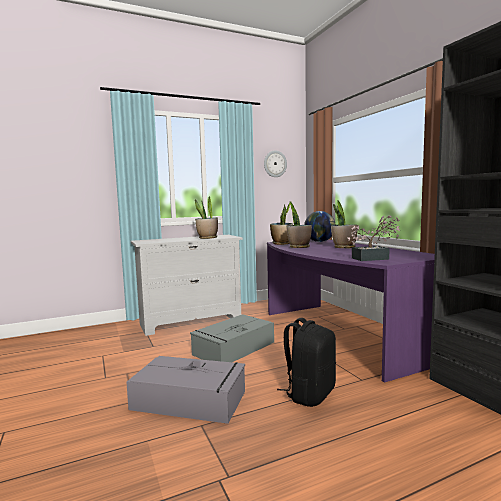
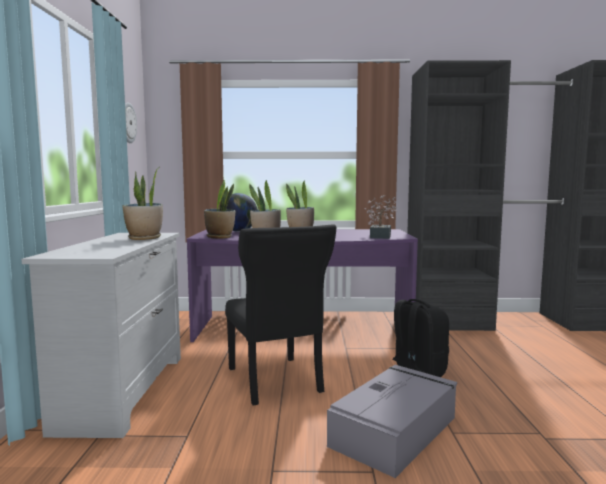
camera: 65 degrees left, 0 degrees up
grey storage box [190,314,274,362] -> black chair [225,224,336,405]

